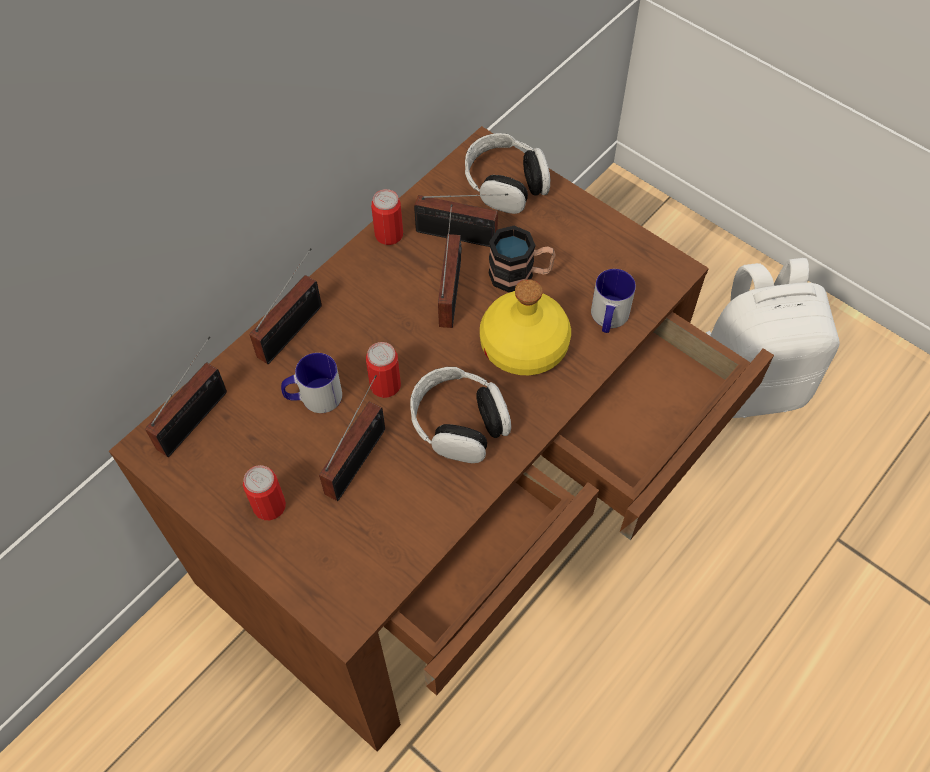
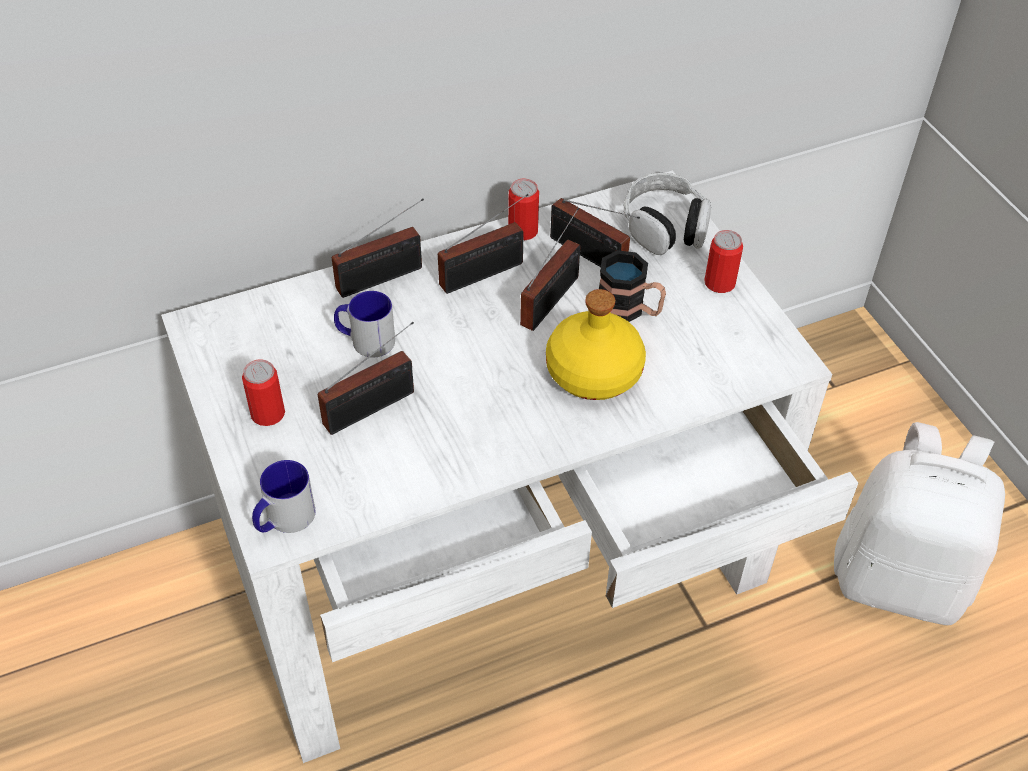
camera: 25 degrees right, 10 degrees down
brown desk [109,126,774,752] -> white desk [161,170,858,763]
radio [145,337,227,457] -> radio moved to [438,194,528,294]
can [366,342,401,398] -> can moved to [704,230,743,293]
headphones [410,367,511,463] -> none
mug [591,269,636,333] -> mug moved to [252,460,316,533]

